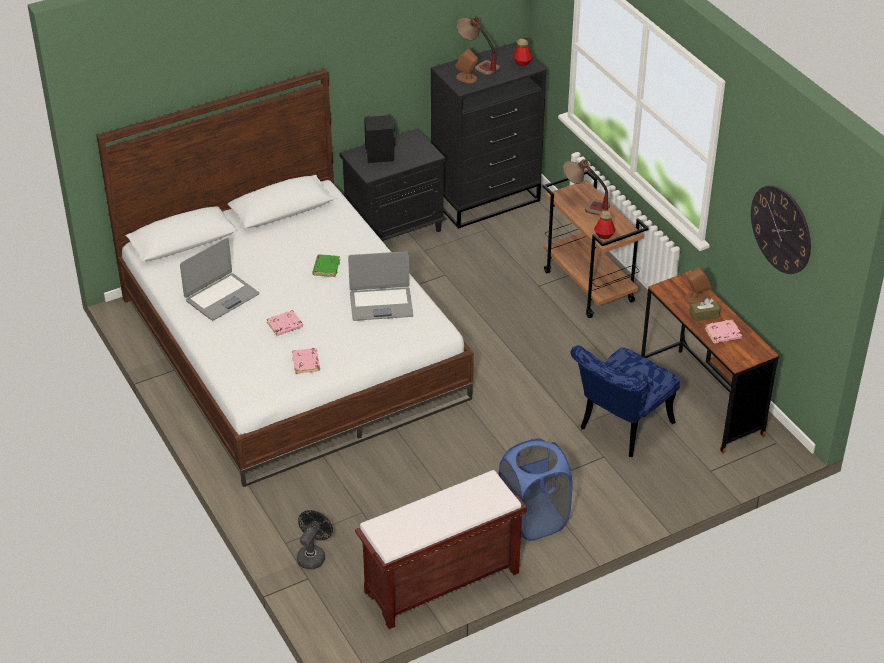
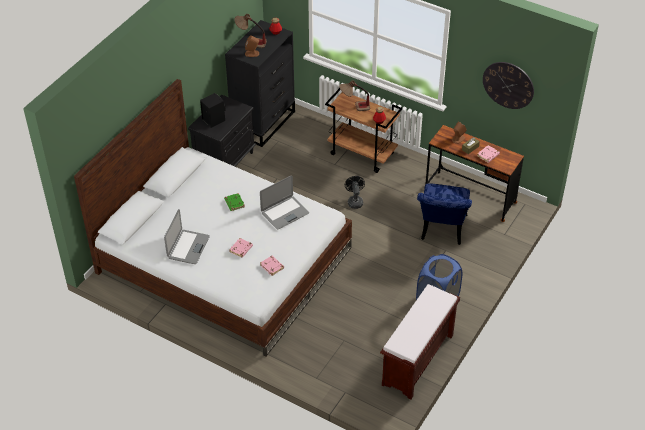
camera: 30 degrees left, 5 degrees up
black fan [297,510,333,569] -> black fan moved to [345,176,365,209]

